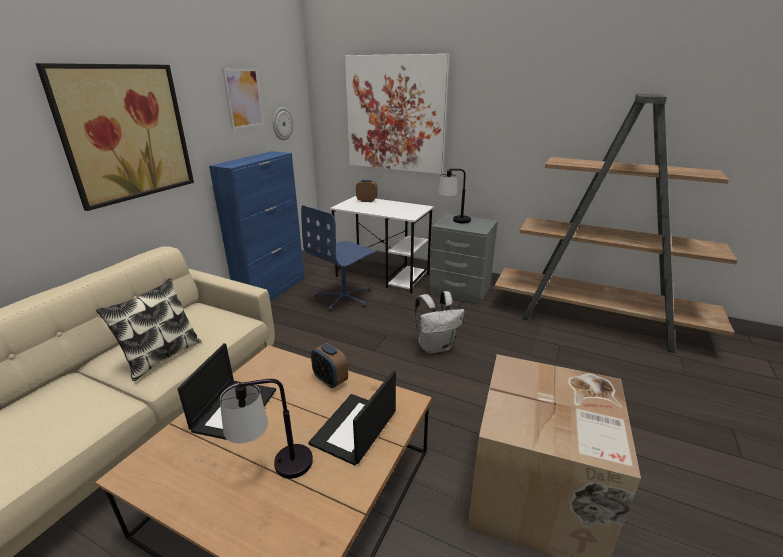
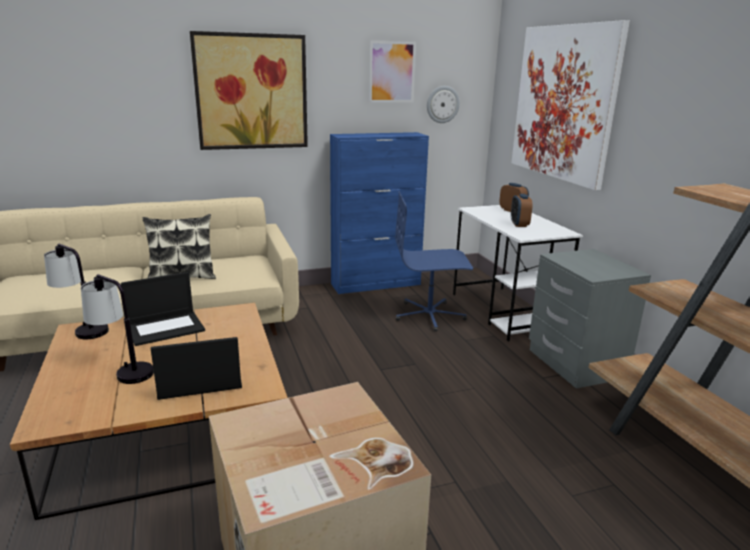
camera: 45 degrees right, 5 degrees down
alarm clock [311,343,348,389] -> alarm clock moved to [511,194,533,227]
white backpack [415,291,465,354] -> none
table lamp [438,169,471,223] -> table lamp moved to [44,244,109,339]

